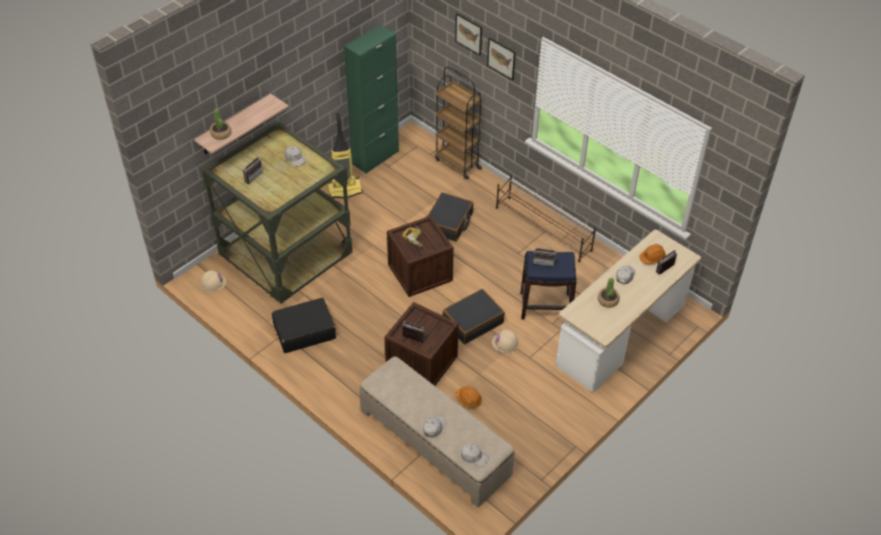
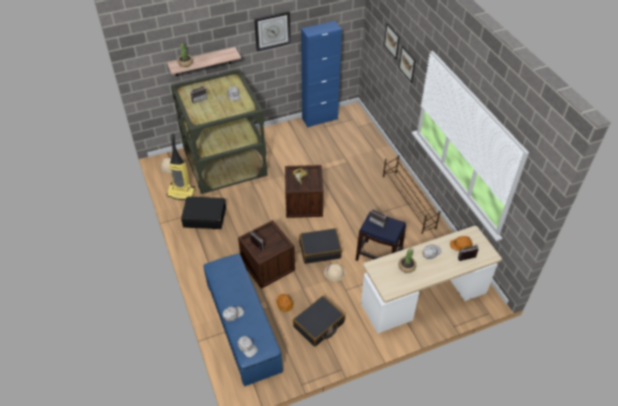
camera: 25 degrees right, 0 degrees up
vacuum cleaner [328,112,363,198] -> vacuum cleaner moved to [167,134,195,200]
green cabinet [344,25,399,174] -> blue cabinet [301,21,342,127]
beige bench [359,357,515,507] -> blue bench [204,254,283,386]
black suitcase [427,192,473,242] -> black suitcase moved to [293,296,345,347]
brown cart [435,67,482,179] -> none
none -> wall clock [254,11,291,51]

